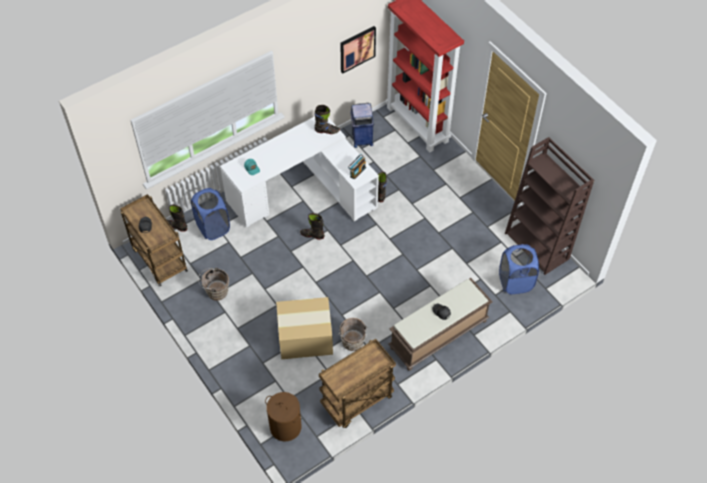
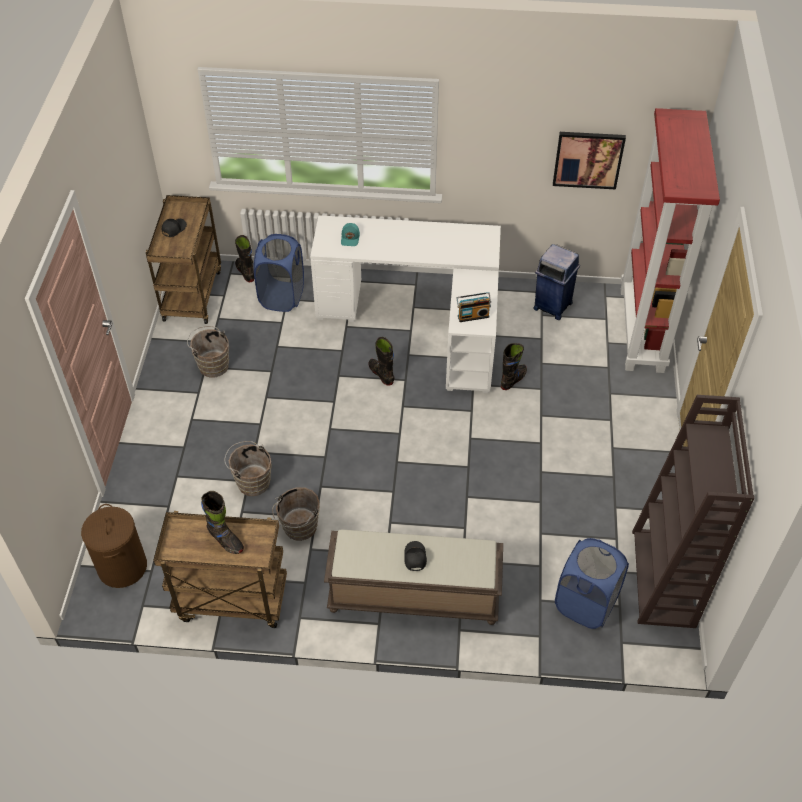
camera: 40 degrees right, 5 degrees down
cardboard box [276,297,333,359] -> brown bucket [224,441,271,496]
black boot [314,105,340,134] -> black boot moved to [201,491,244,554]

